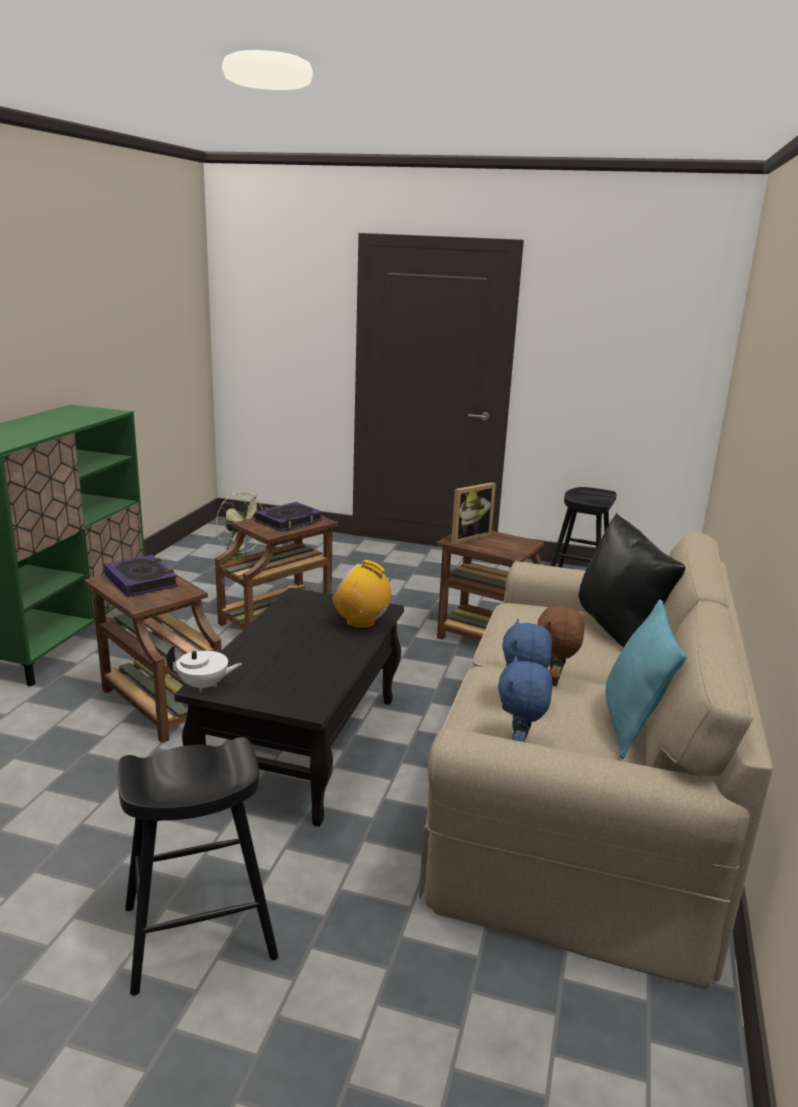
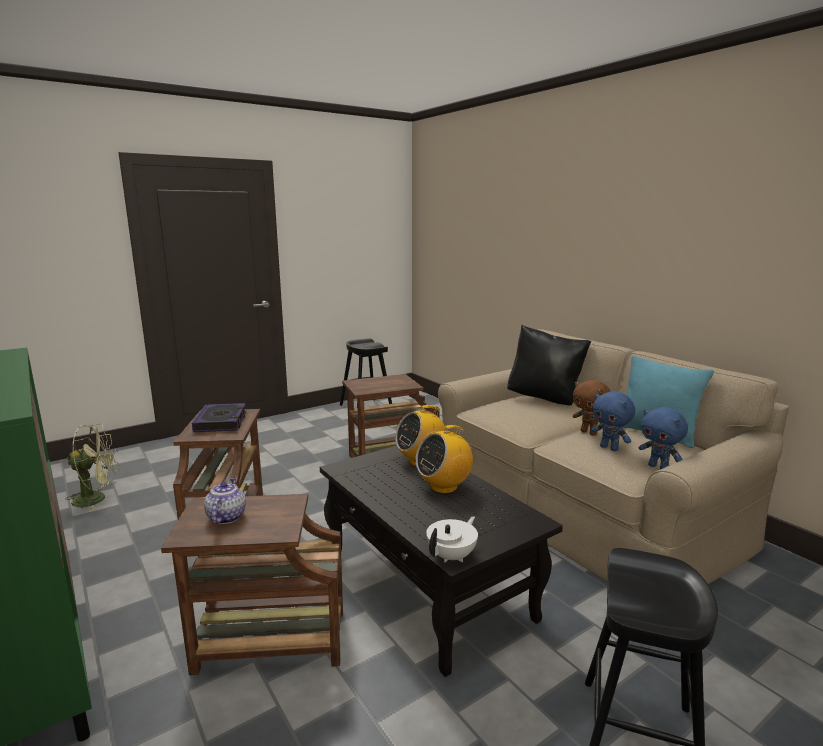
camera: 50 degrees left, 5 degrees down
book [104,555,178,597] -> teapot [204,477,246,524]
picture frame [451,482,496,544] -> none
none -> radio [416,425,473,494]

